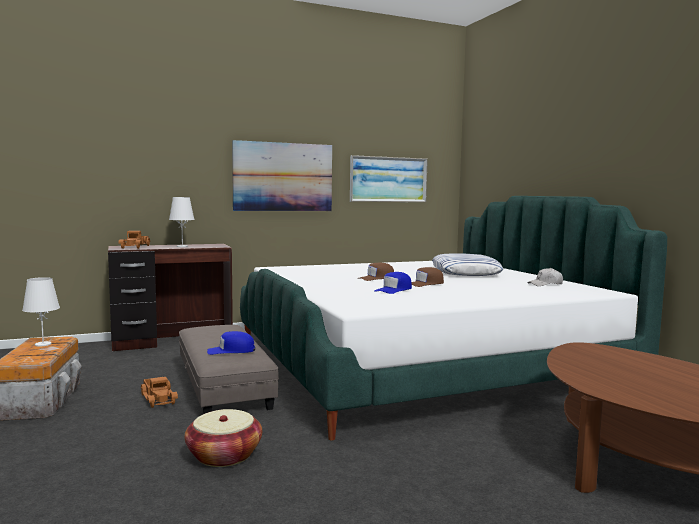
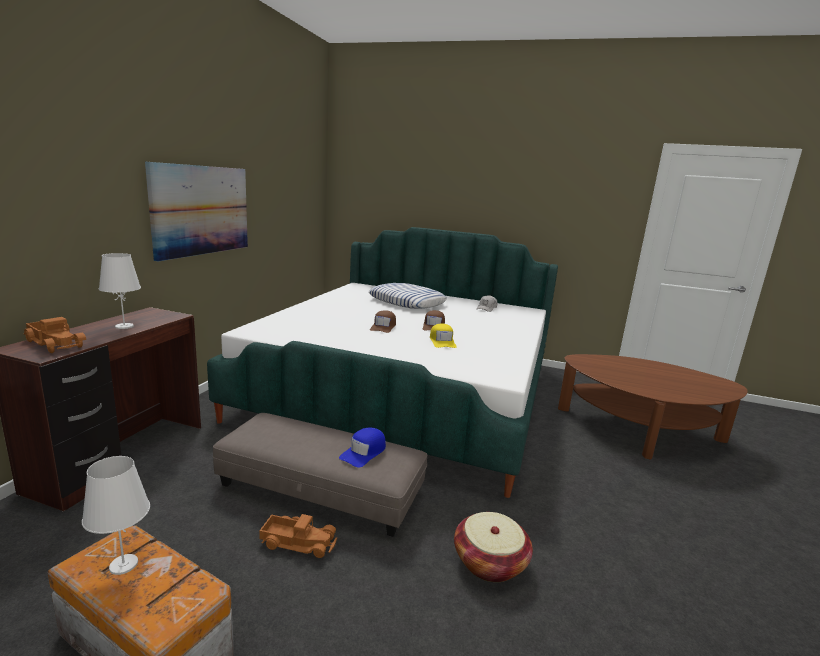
camera: 50 degrees left, 10 degrees up
picture [350,155,428,202] -> none
blue cap [375,272,412,294] -> yellow cap [430,324,457,348]

